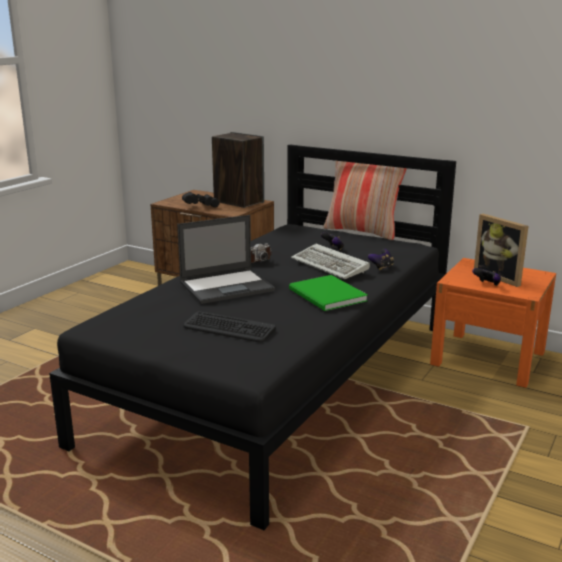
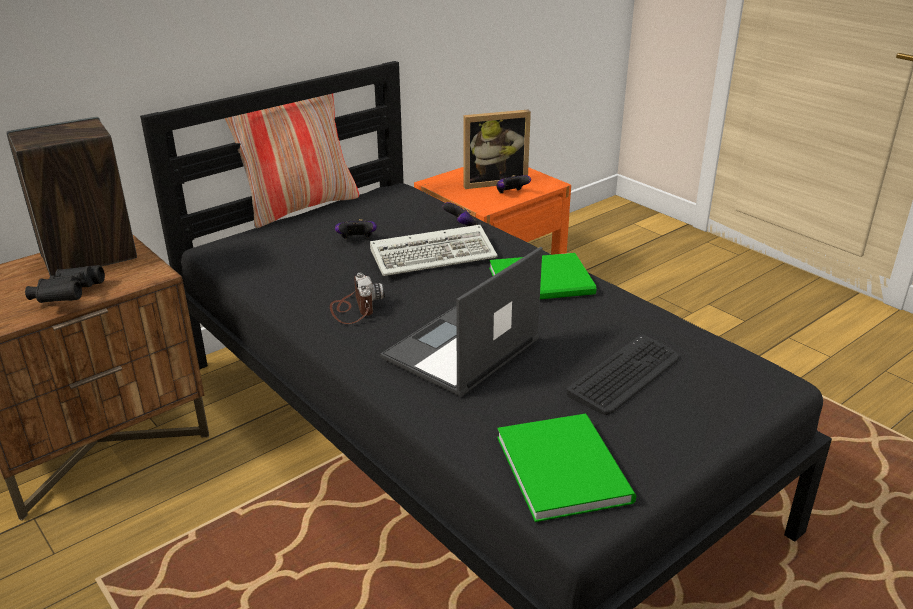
camera: 70 degrees left, 10 degrees up
laptop [177,215,275,304] -> laptop turned 135 degrees counterclockwise [380,247,542,397]
none -> green book [497,414,636,522]

